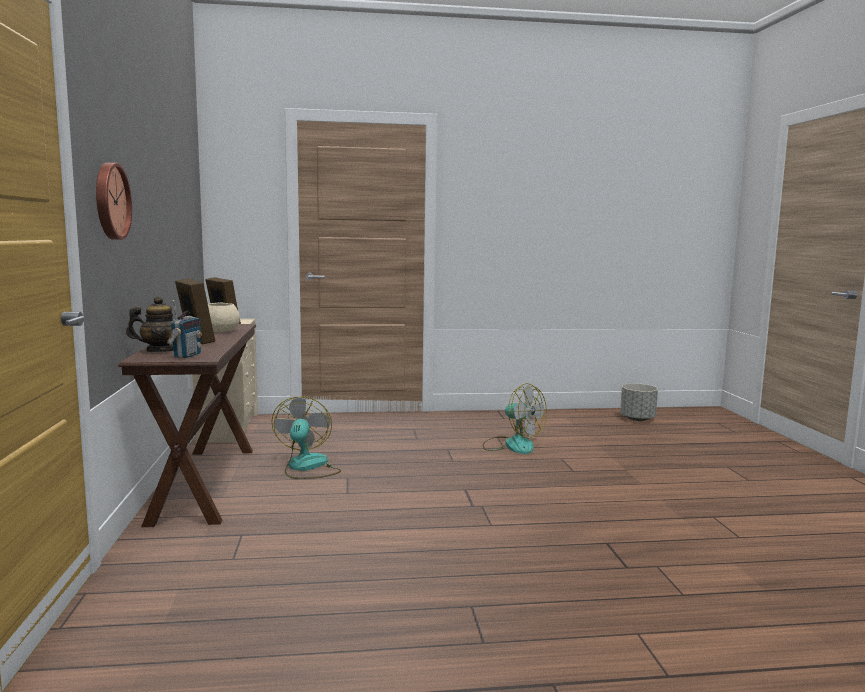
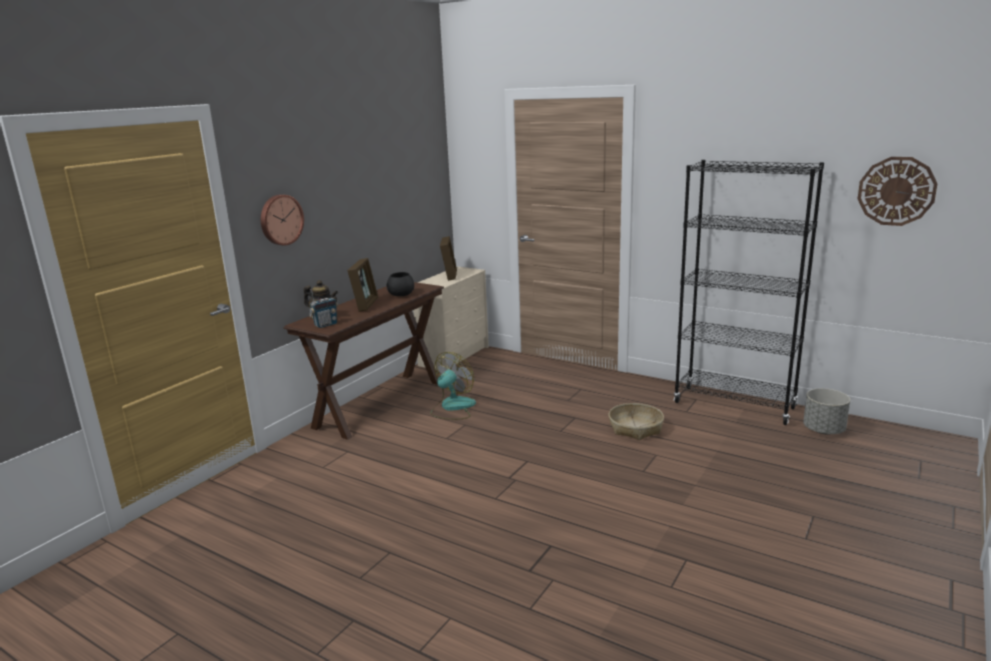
camera: 40 degrees right, 10 degrees up
beige bowl [208,303,240,332] -> black bowl [387,272,414,296]
fan [482,383,547,454] -> basket [608,403,664,440]
none -> black bookcase [674,160,824,425]
none -> wall clock [857,157,937,226]

